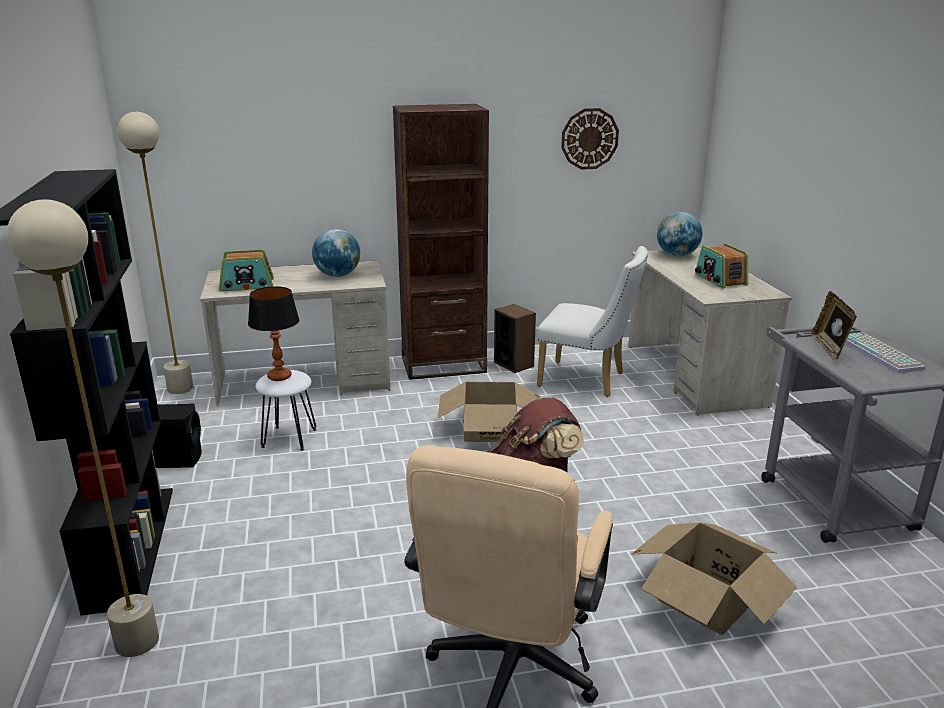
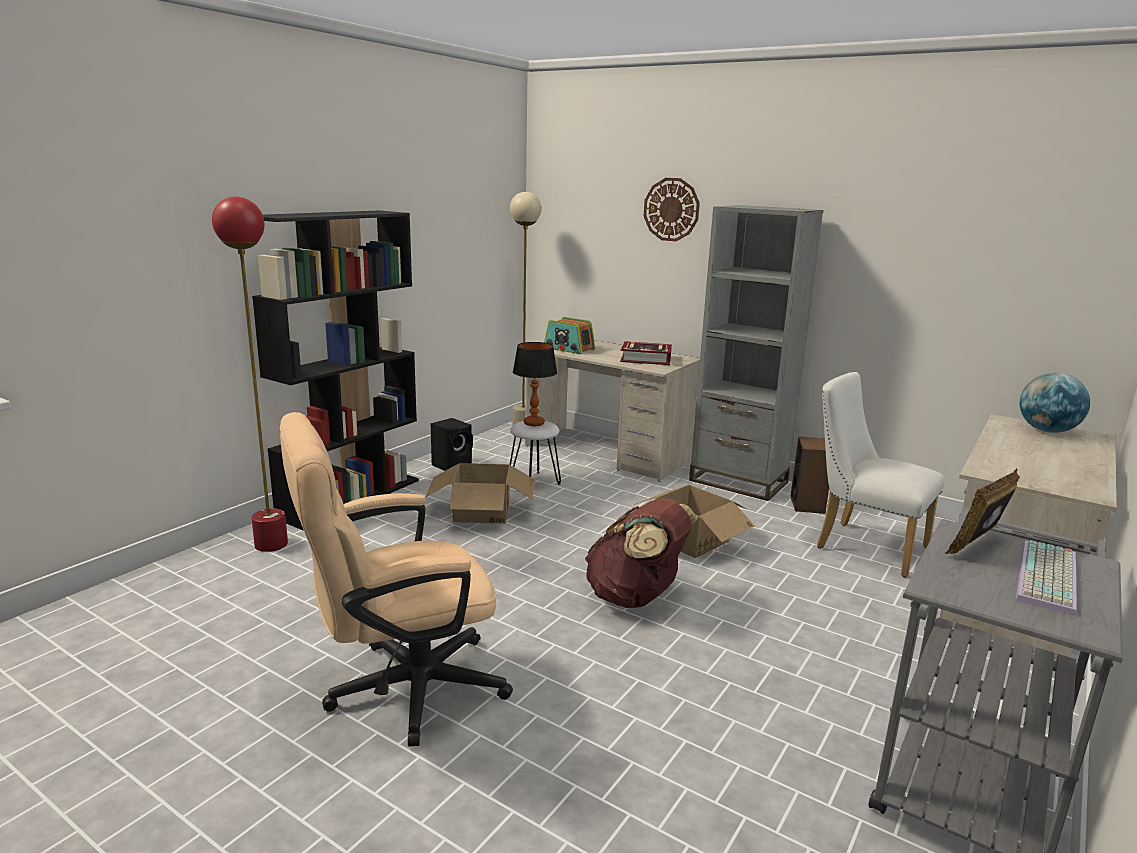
camera: 45 degrees right, 5 degrees down
beige floor lamp [7,199,159,657] -> red floor lamp [212,197,288,552]
globe [312,229,360,277] -> book [620,341,672,365]
brown bookcase [393,104,489,380] -> grey bookcase [689,205,823,501]
white chair [537,246,648,397] -> white chair turned 150 degrees clockwise [817,372,945,577]
wall clock [561,108,619,170] -> wall clock moved to [644,178,700,241]
cardboard box [630,522,797,635] -> cardboard box moved to [426,463,535,524]
radio [695,244,748,288] -> none

